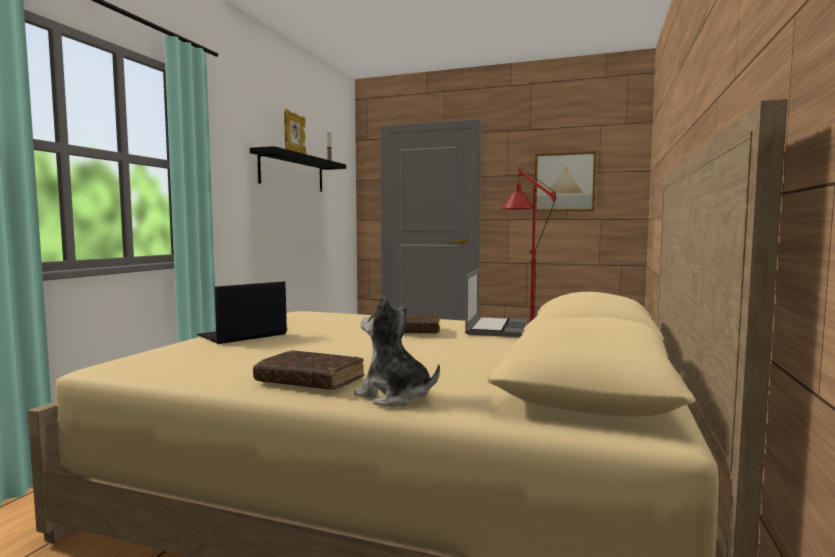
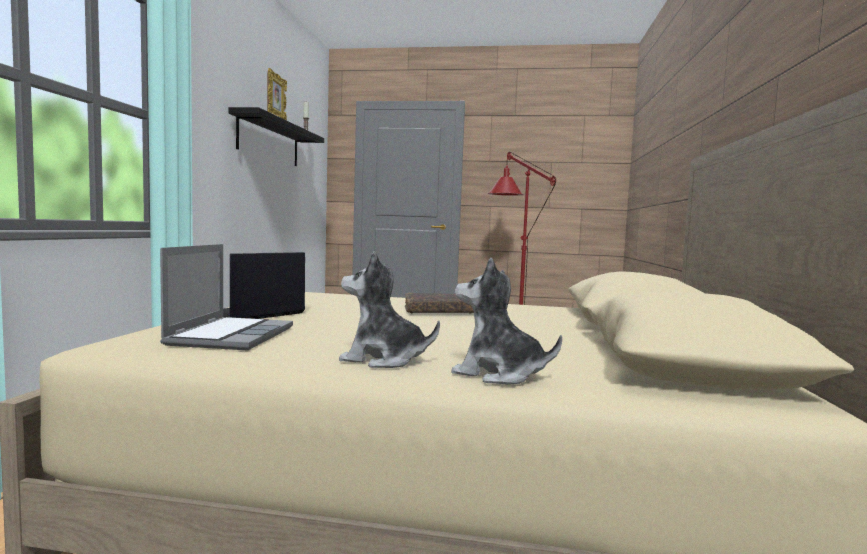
camera: 10 degrees left, 0 degrees up
brown book [253,350,365,390] -> plush toy [339,251,440,368]
laptop [465,269,527,337] -> laptop moved to [160,244,293,350]
picture [535,151,596,212] -> none

